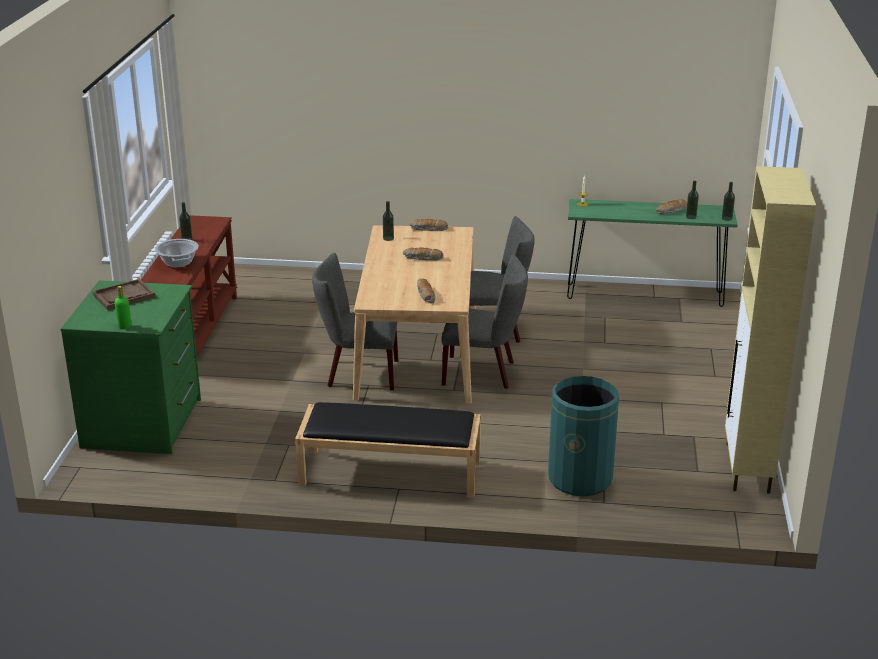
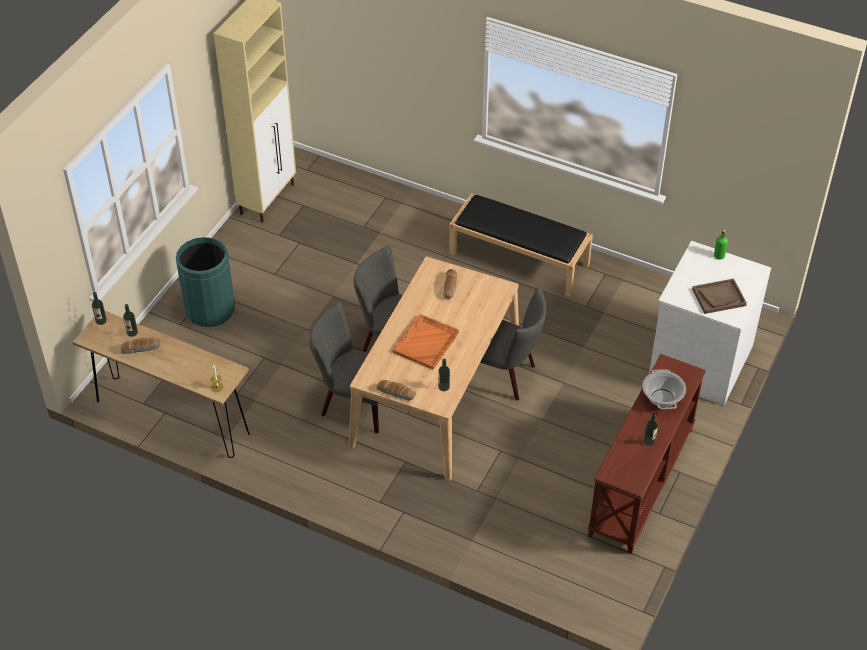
camera: 160 degrees left, 20 degrees up
green dresser [60,280,201,454] -> white dresser [649,241,771,406]
bread [403,247,444,261] -> orange tray [393,314,459,370]
green trash can [548,376,619,496] -> green trash can moved to [176,237,235,327]
green console table [567,199,738,307] -> brown console table [72,311,250,458]

